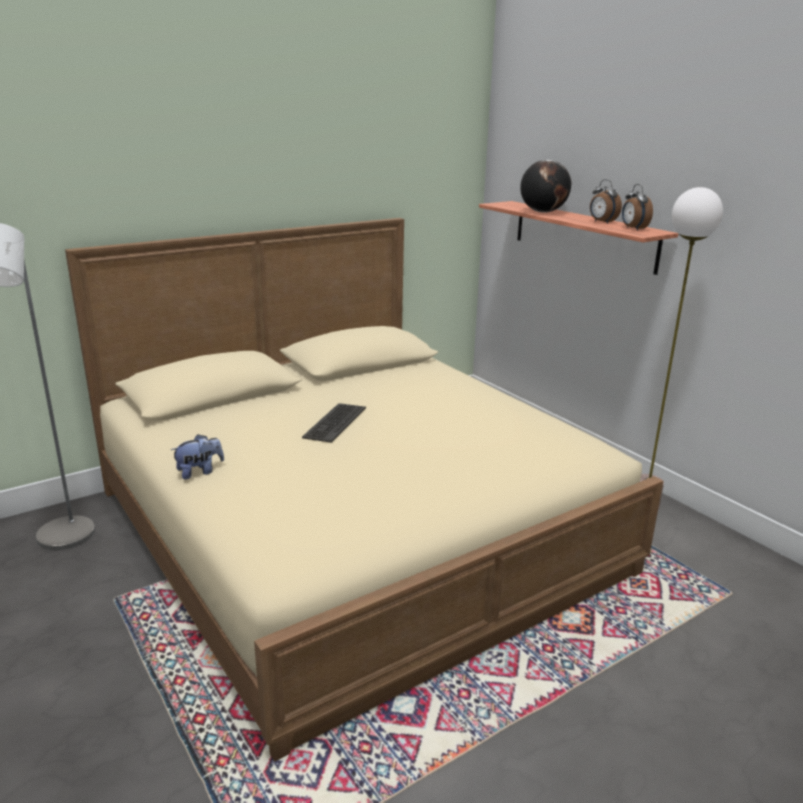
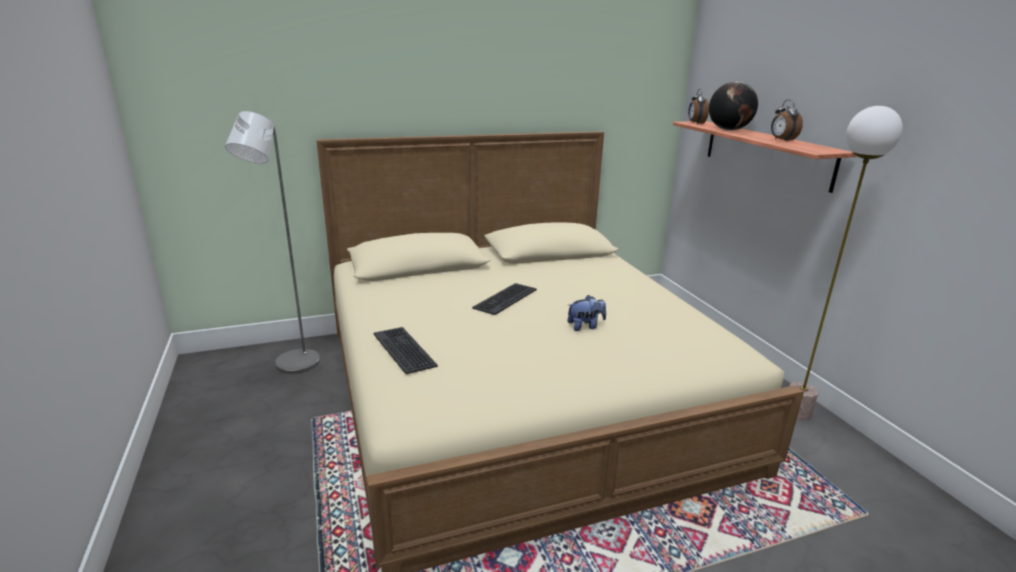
camera: 15 degrees right, 0 degrees up
plush toy [171,434,224,480] -> plush toy moved to [567,295,606,331]
alarm clock [622,184,653,231] -> alarm clock moved to [688,89,709,125]
none -> keyboard [374,327,438,374]

